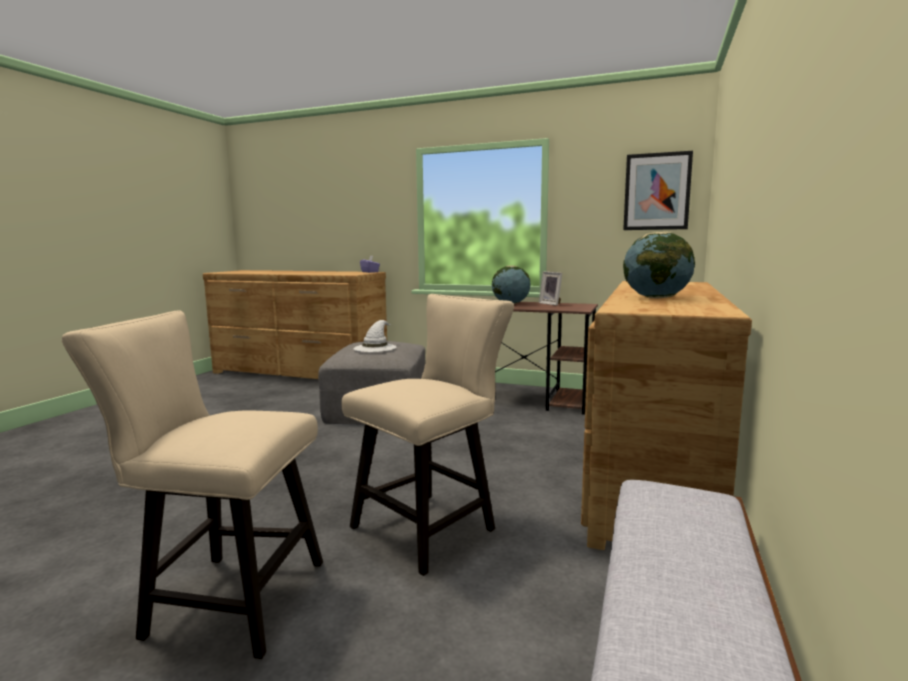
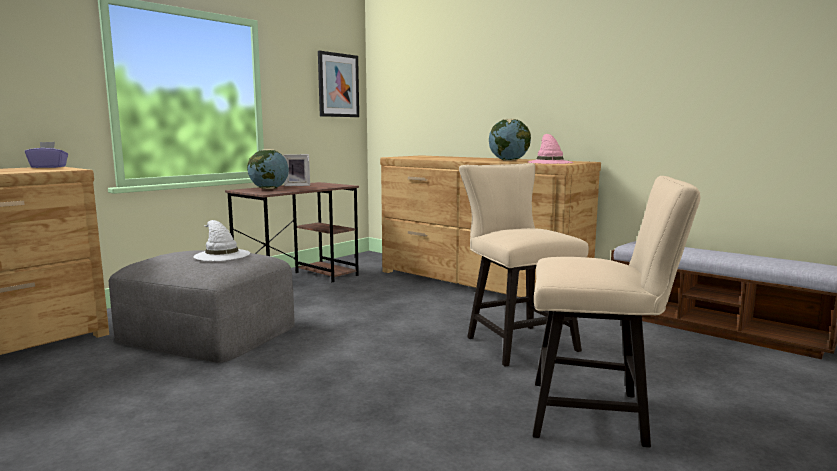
camera: 70 degrees left, 0 degrees up
beige chair [62,311,323,659] -> beige chair turned 105 degrees counterclockwise [533,176,700,447]
none -> pink hat [528,134,573,164]

